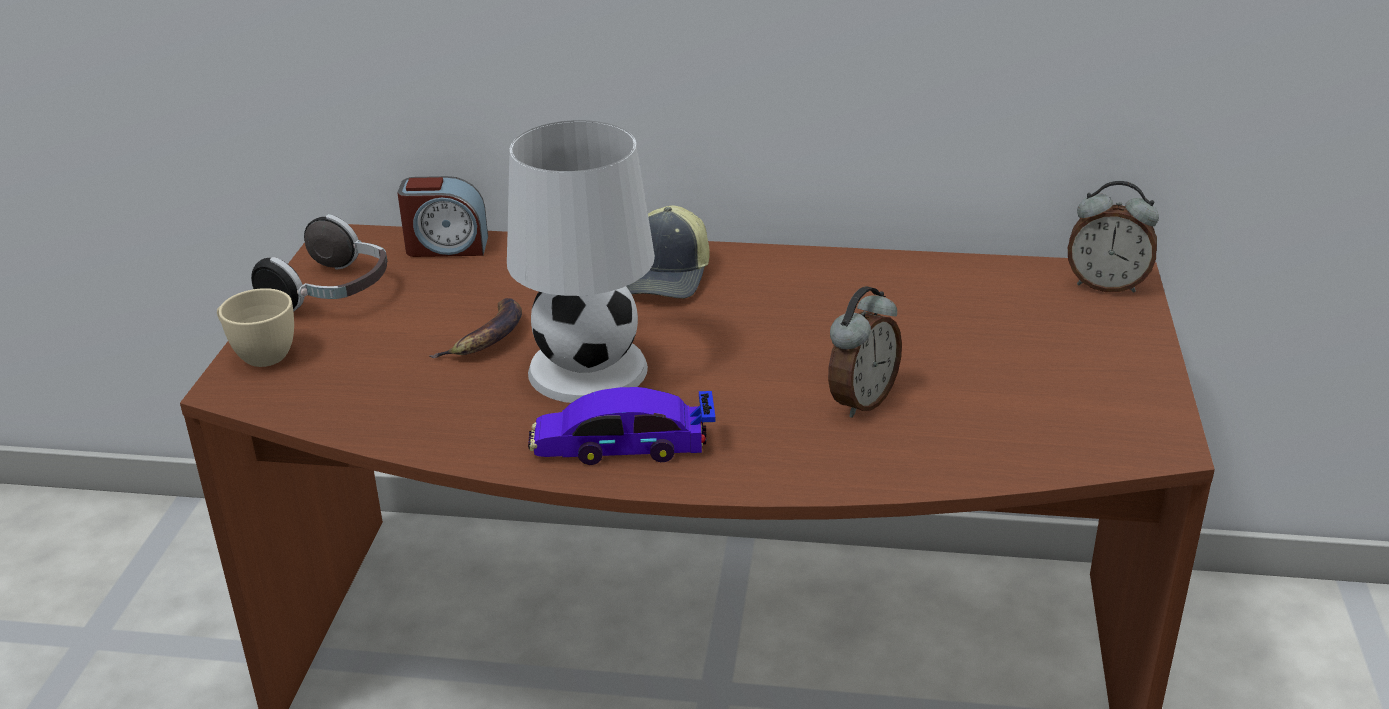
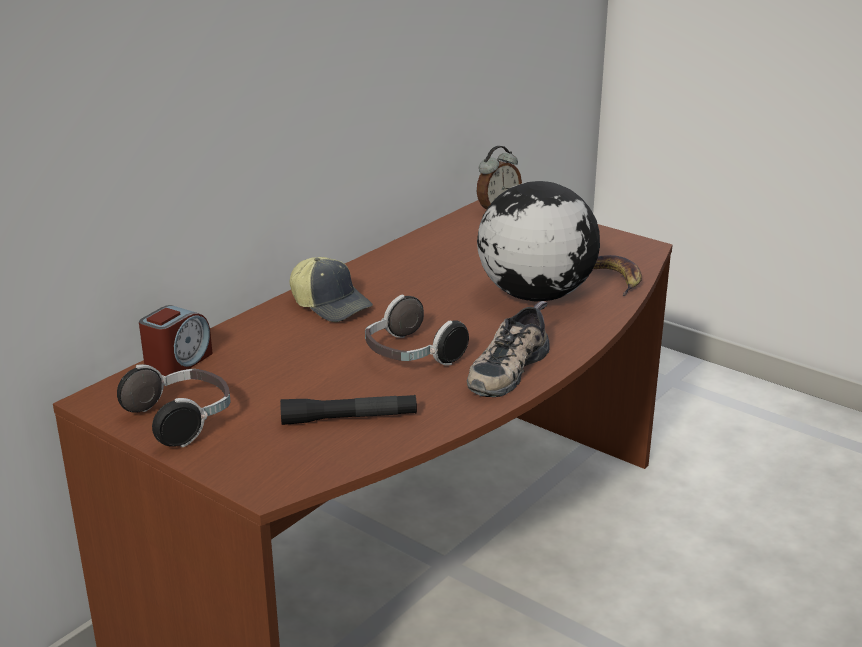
camera: 60 degrees left, 5 degrees down
beige cup [217,288,294,367] -> none
banana [430,298,522,358] -> banana moved to [593,255,642,296]
white table lamp [507,120,655,403] -> headphones [365,295,469,366]
toy car [528,387,715,465] -> shoe [467,301,550,397]
alarm clock [828,286,902,418] -> globe [477,181,600,302]
none -> black flashlight [280,395,417,425]

